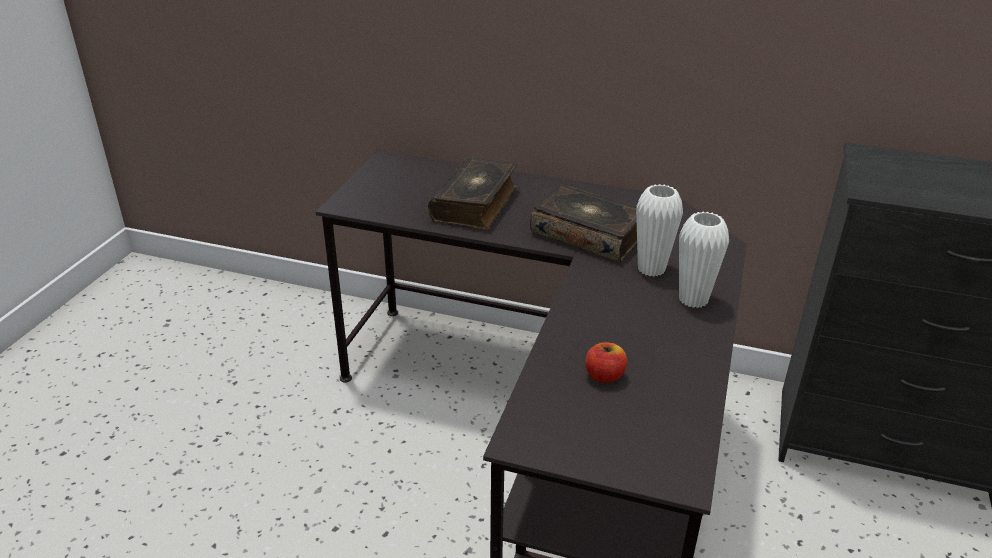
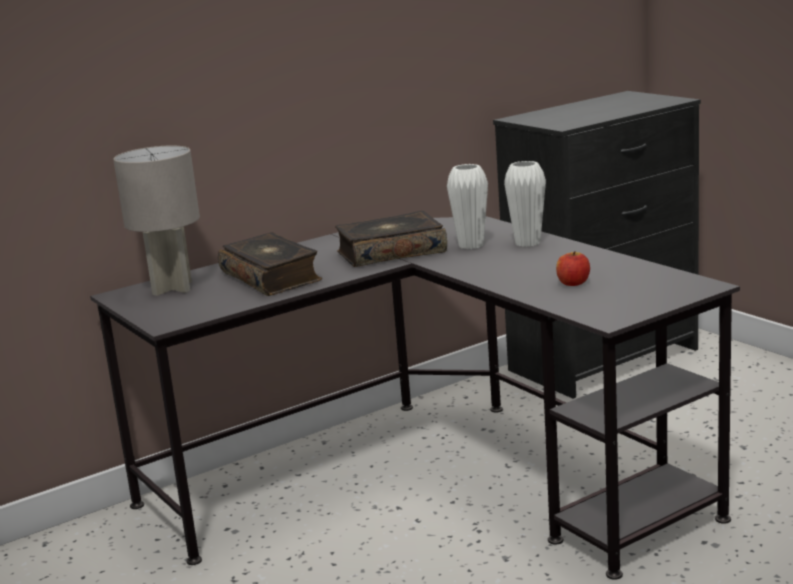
camera: 50 degrees left, 15 degrees down
none -> grey table lamp [113,146,200,296]

